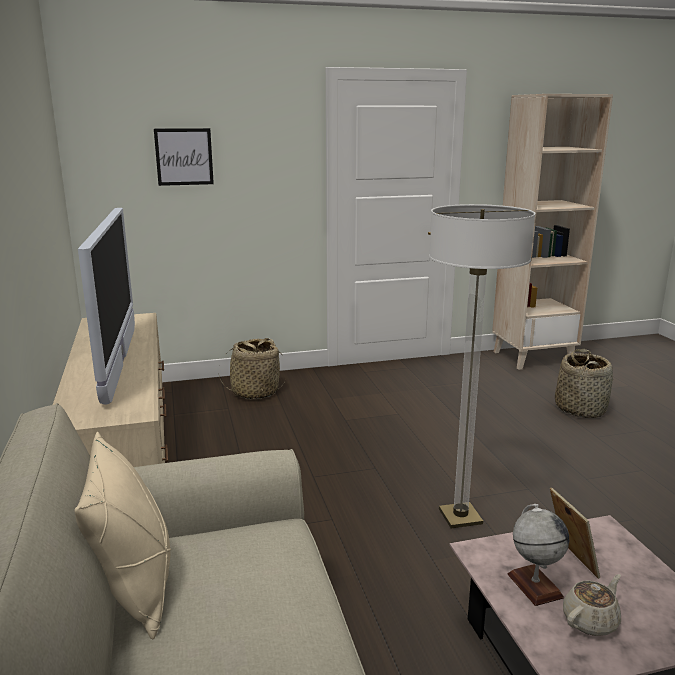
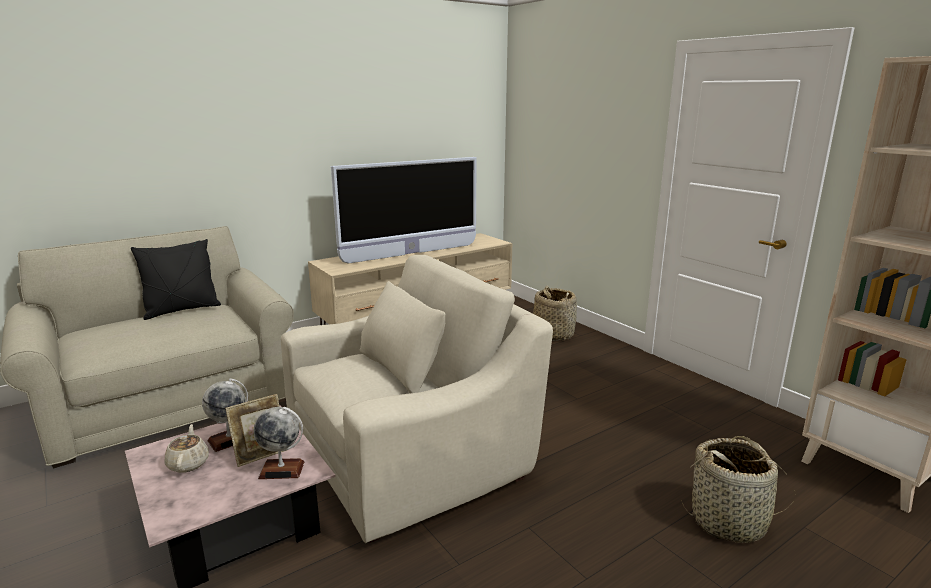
camera: 70 degrees right, 0 degrees up
beige pillow [75,432,171,639] -> black pillow [131,239,221,320]
picture [154,128,214,186] -> none
floor lamp [429,204,536,528] -> beige armchair [281,255,553,544]
beige teapot [563,574,621,636] -> beige teapot turned 135 degrees counterclockwise [165,424,209,473]
none -> globe [254,407,304,479]

